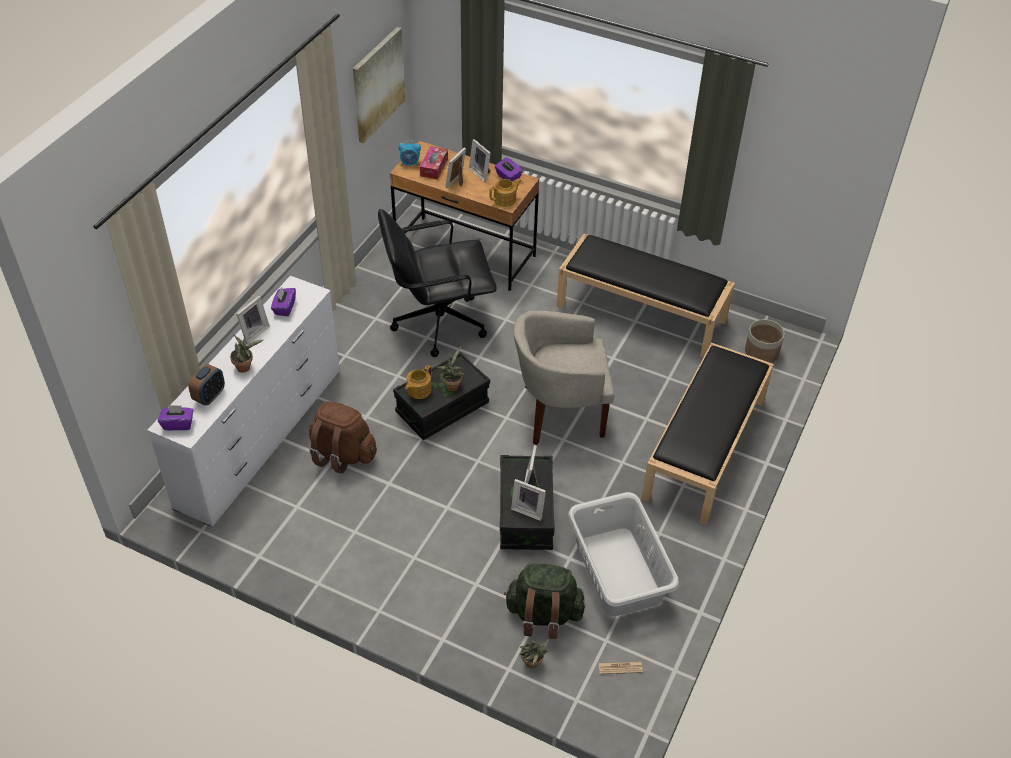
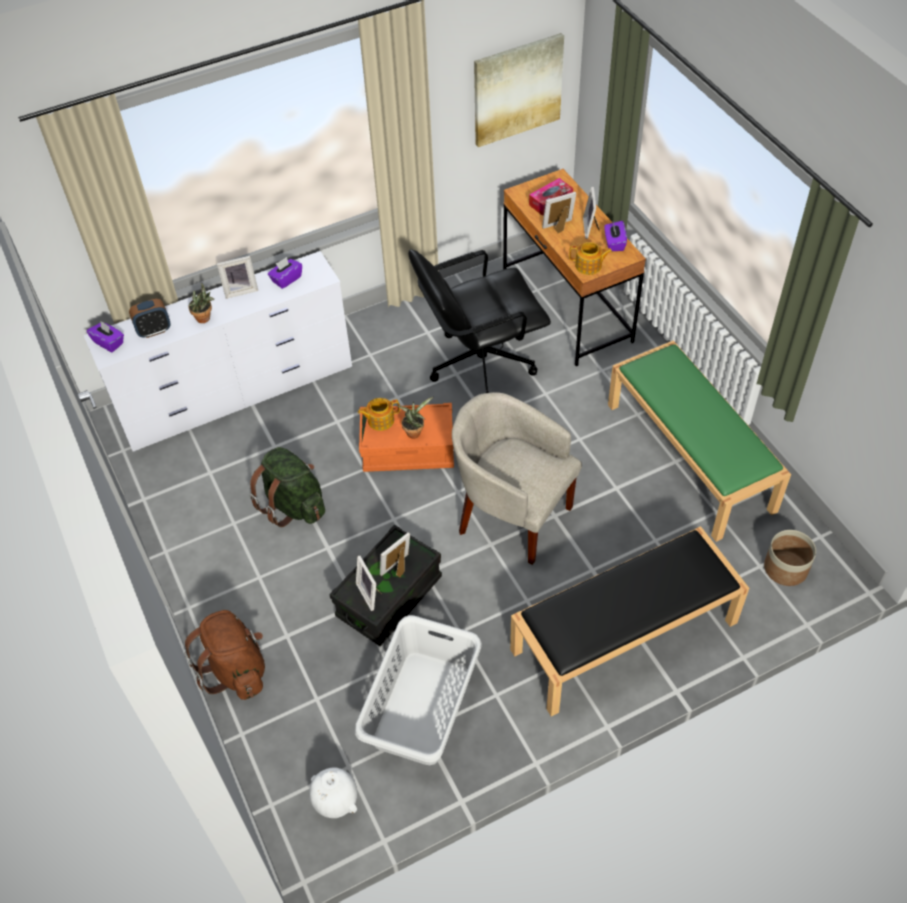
camera: 40 degrees right, 5 degrees up
brown backpack [309,401,377,474] -> brown backpack moved to [184,610,265,700]
black office chair [378,209,497,357] -> black office chair turned 45 degrees counterclockwise [409,249,551,393]
black storage box [393,352,490,440] -> orange storage box [359,403,454,472]
alarm clock [398,140,421,166] -> none
green backpack [504,563,585,639] -> green backpack moved to [249,447,325,527]
potted plant [519,638,549,669] -> none
black bench [557,234,735,358] -> green bench [608,340,791,542]
newspaper [599,662,643,674] -> white vase [309,767,357,818]

